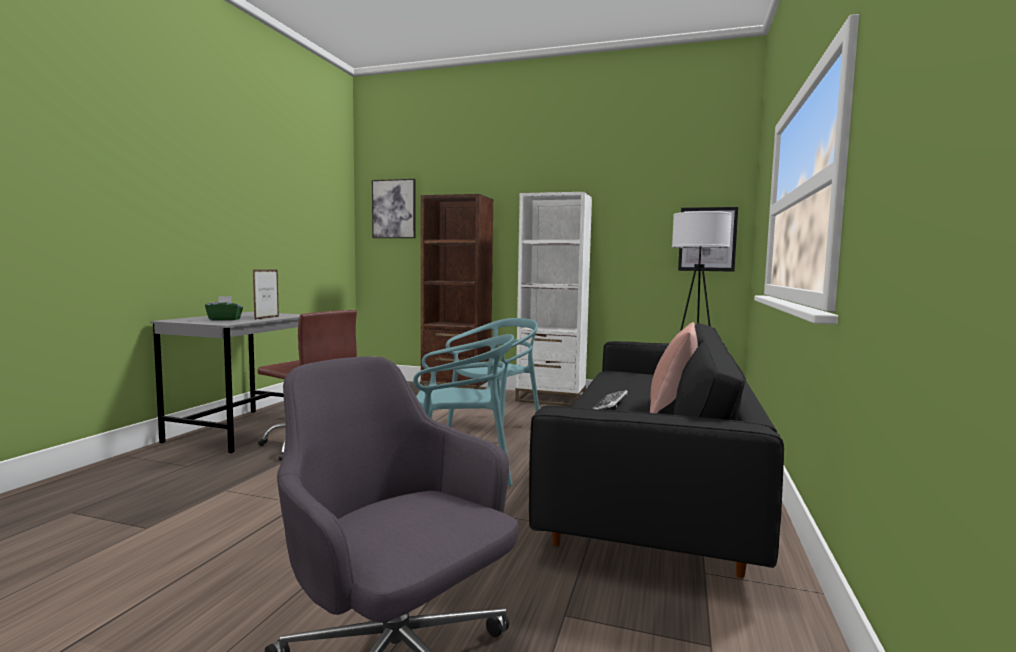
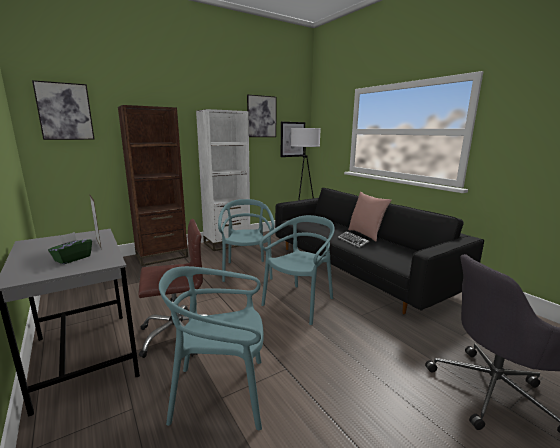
camera: 50 degrees left, 10 degrees up
none -> turquoise chair [159,266,264,430]
none -> picture [247,95,277,137]

